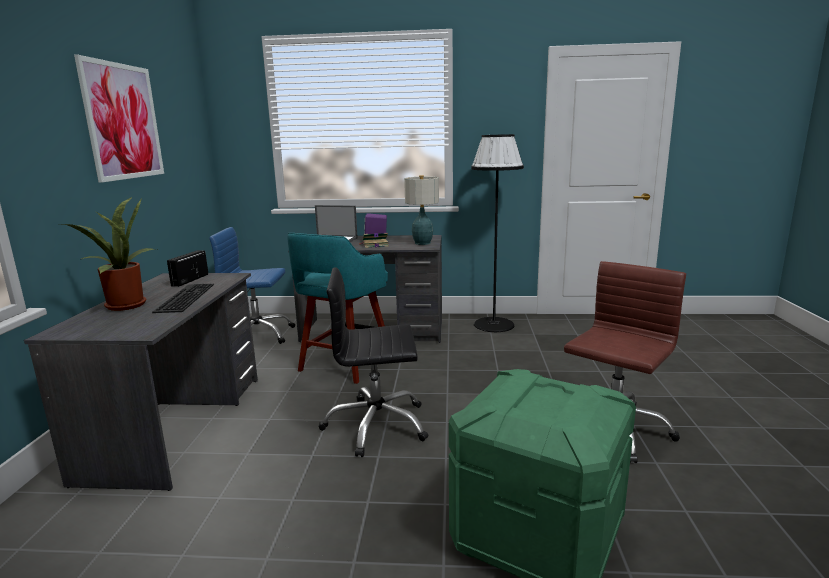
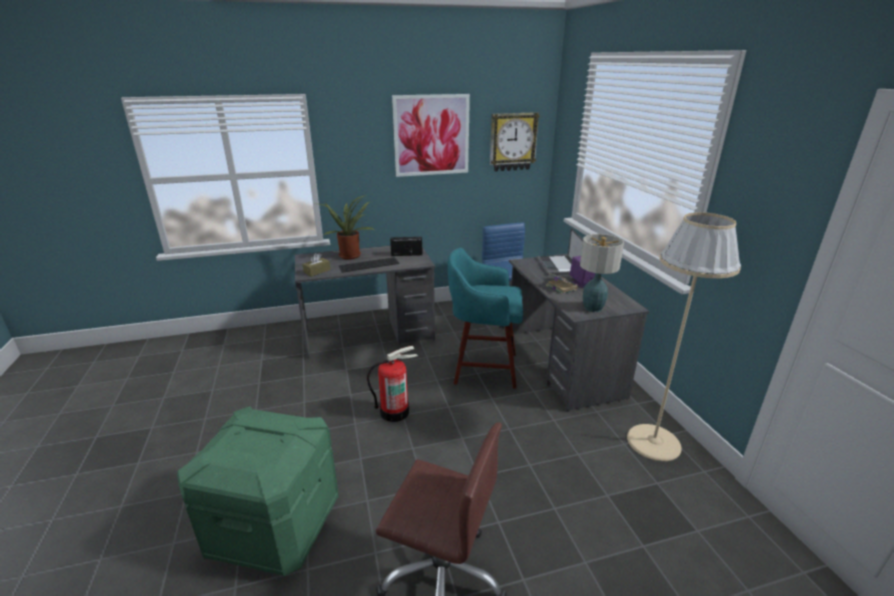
camera: 70 degrees right, 10 degrees up
black office chair [319,267,429,457] -> fire extinguisher [367,346,418,422]
black floor lamp [471,134,524,332] -> beige floor lamp [627,212,741,461]
none -> brown tissue box [303,253,330,277]
none -> wall clock [490,112,540,171]

